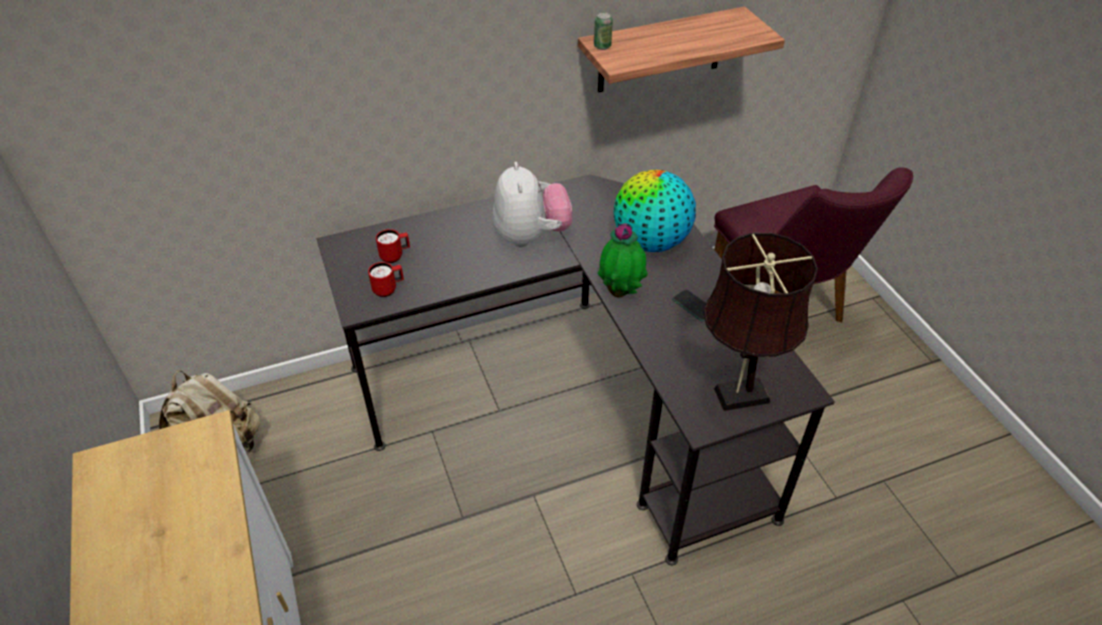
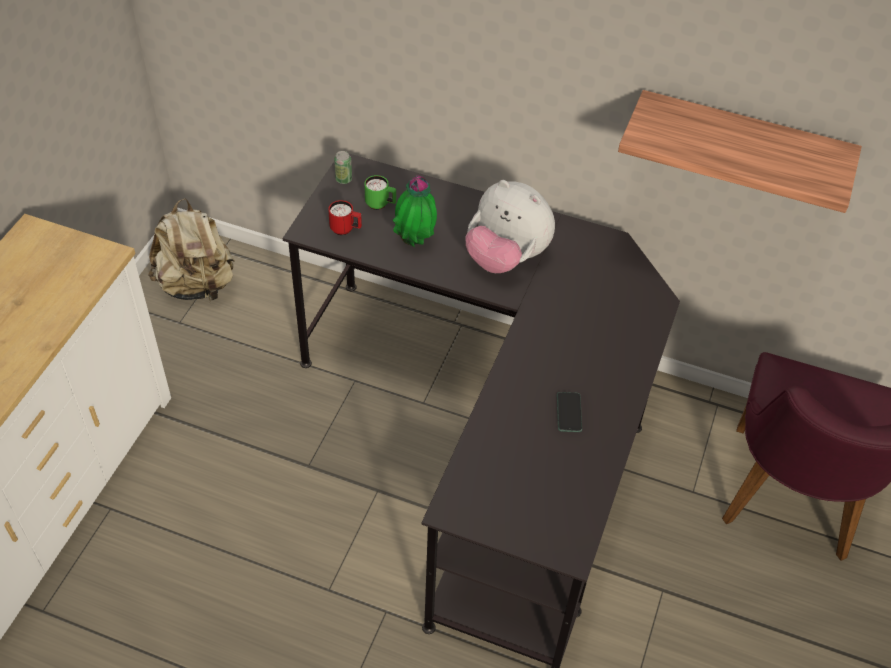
camera: 40 degrees right, 5 degrees up
red mug [376,229,410,263] -> green mug [364,175,396,210]
plush toy [493,162,572,247] -> plush toy turned 90 degrees clockwise [465,180,555,273]
can [594,12,613,50] -> can moved to [334,151,352,184]
potted plant [598,223,648,297] -> potted plant moved to [393,175,437,247]
globe [614,170,696,252] -> none
brown table lamp [703,233,818,411] -> none

